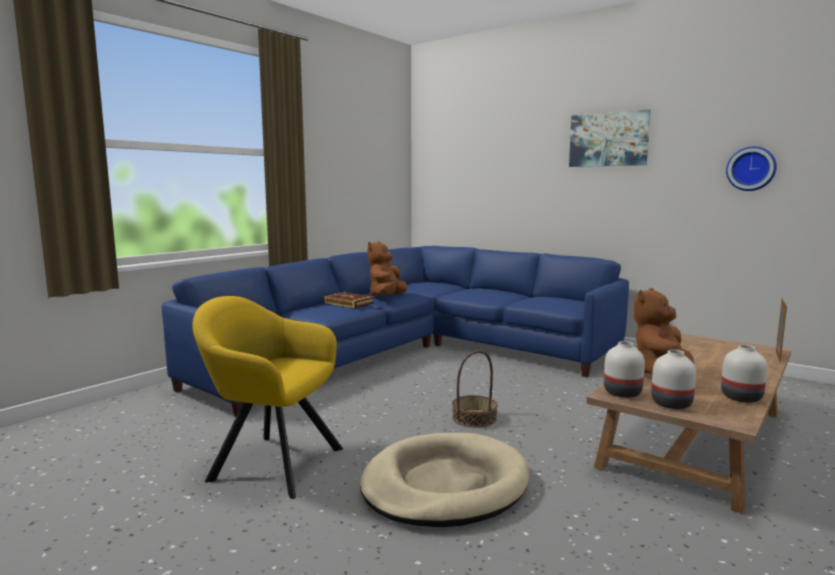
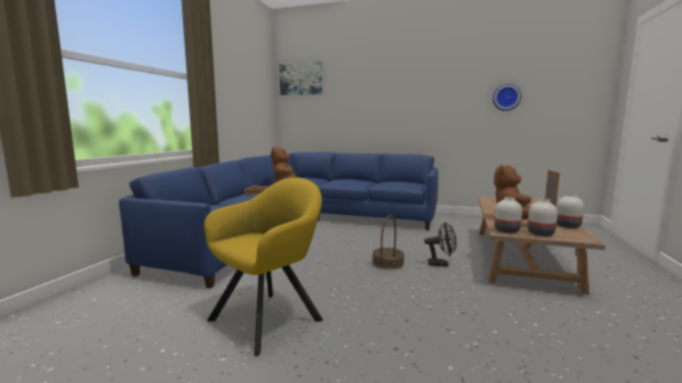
camera: 20 degrees left, 0 degrees up
yellow armchair [192,296,343,499] -> yellow armchair turned 135 degrees clockwise [204,178,323,356]
beige dog bed [360,433,529,527] -> none
picture [569,110,651,167] -> picture moved to [279,62,322,95]
none -> black fan [424,222,457,267]

